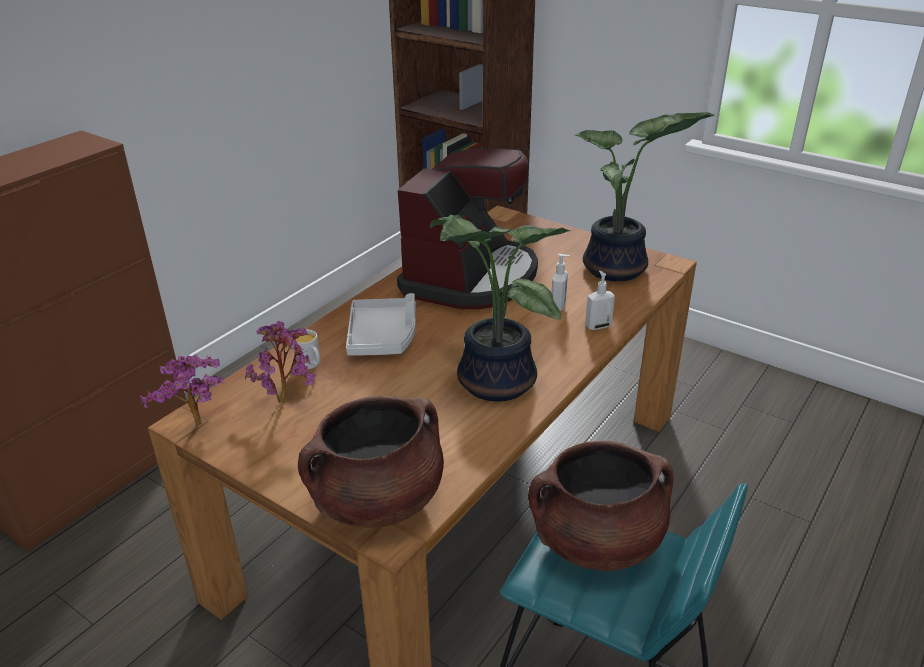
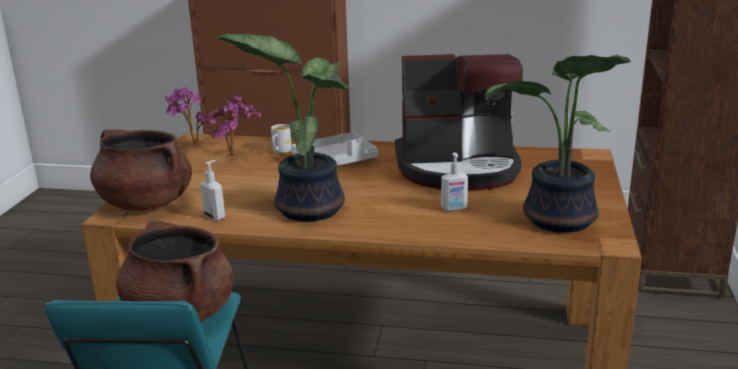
camera: 65 degrees right, 10 degrees down
soap dispenser [585,270,615,330] -> soap dispenser moved to [200,160,225,221]

